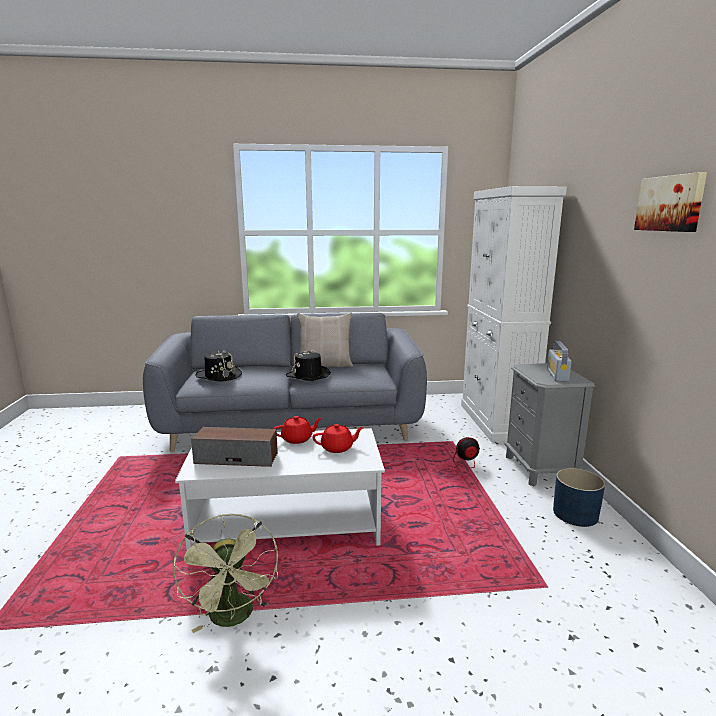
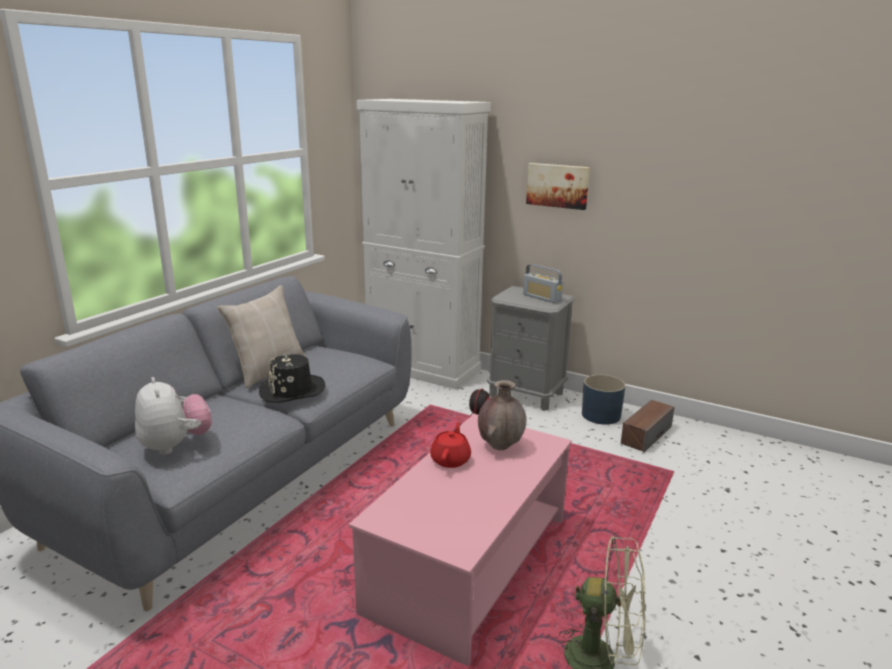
camera: 55 degrees left, 5 degrees up
white coffee table [175,428,385,550] -> pink coffee table [349,414,572,666]
speaker [191,427,278,467] -> speaker moved to [621,400,675,453]
black hat [195,350,242,382] -> plush toy [135,377,212,455]
red teapot [313,424,364,453] -> brown vase [478,380,527,450]
picture [634,172,707,232] -> picture moved to [526,163,590,210]

